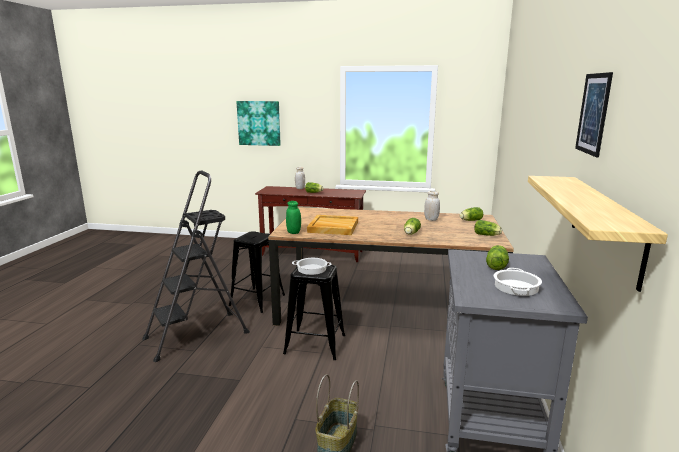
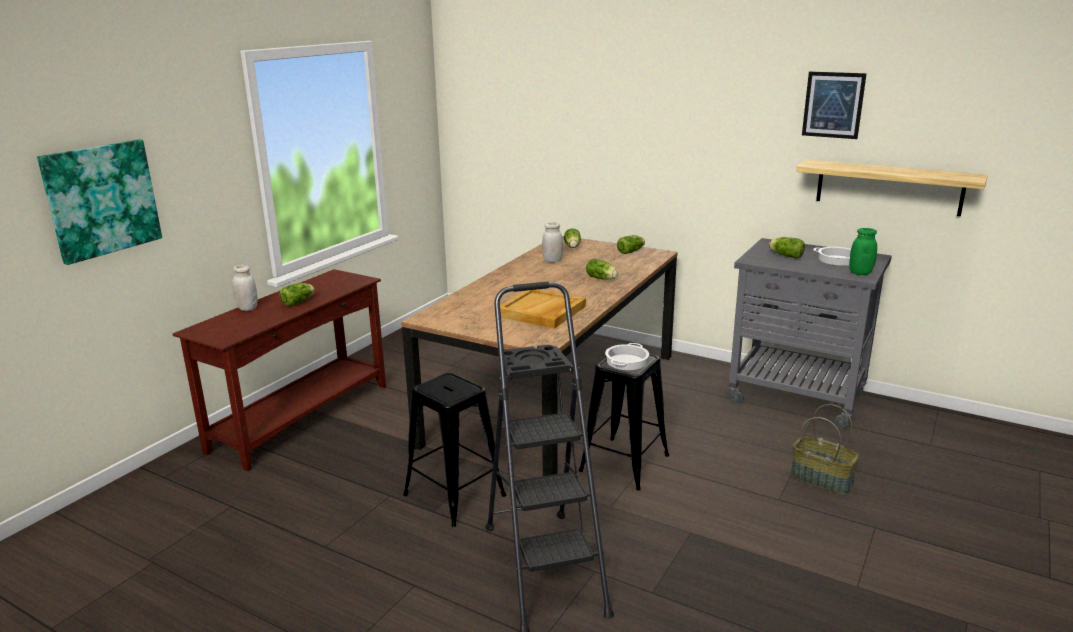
camera: 70 degrees left, 5 degrees up
green jar [286,201,301,234] -> green jar moved to [849,228,877,275]

